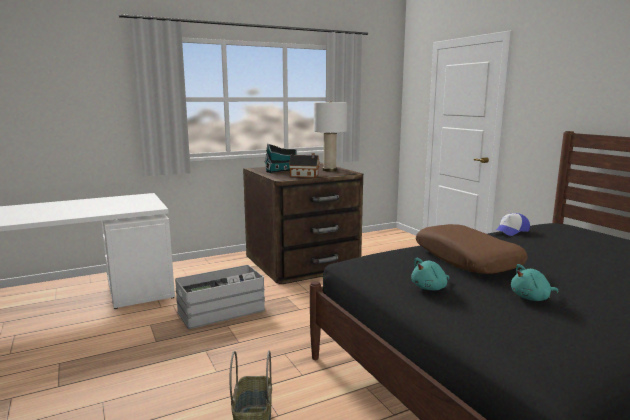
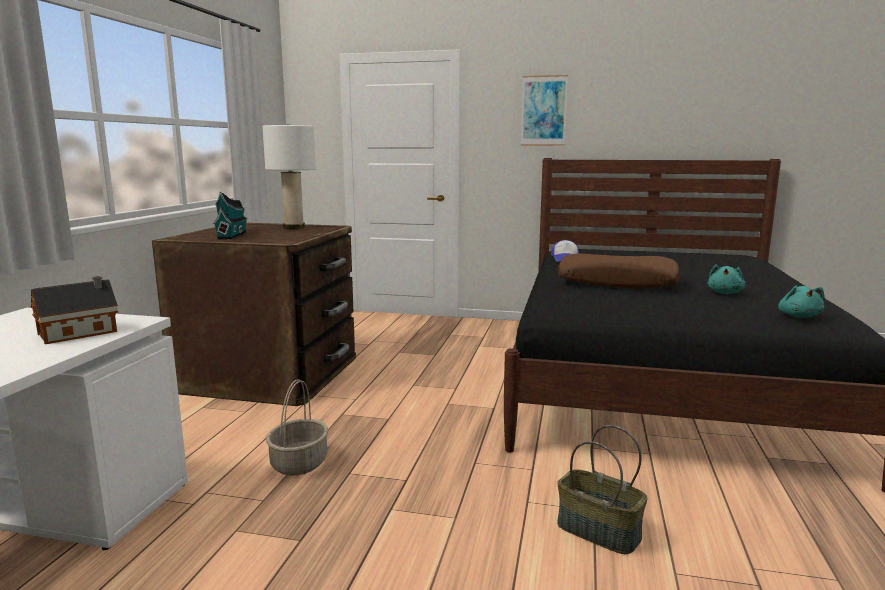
camera: 50 degrees left, 0 degrees up
grey storage box [175,265,265,329] -> basket [266,379,328,476]
toy house [289,153,320,178] -> toy house moved to [31,276,118,344]
turquoise plush toy [411,258,449,290] -> turquoise plush toy moved to [778,286,825,318]
none -> picture [521,75,568,146]

